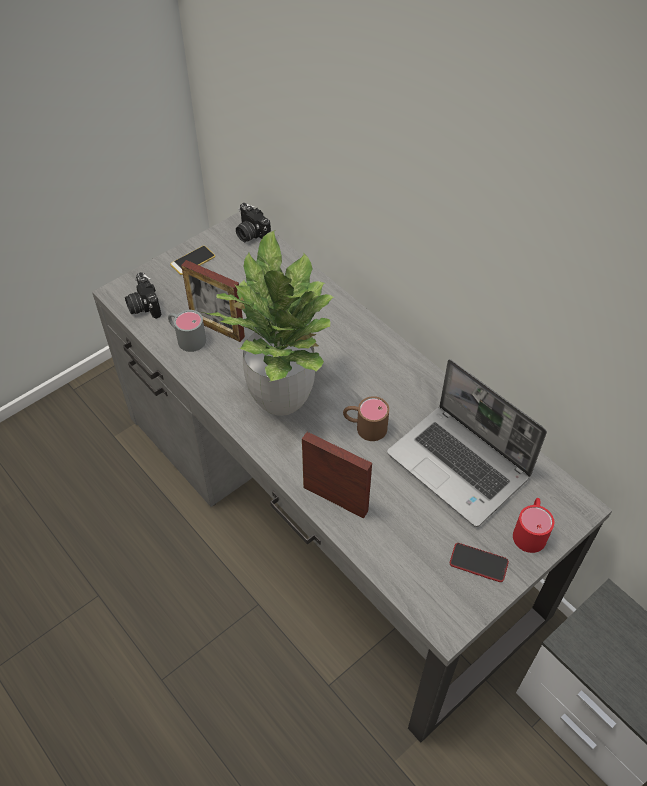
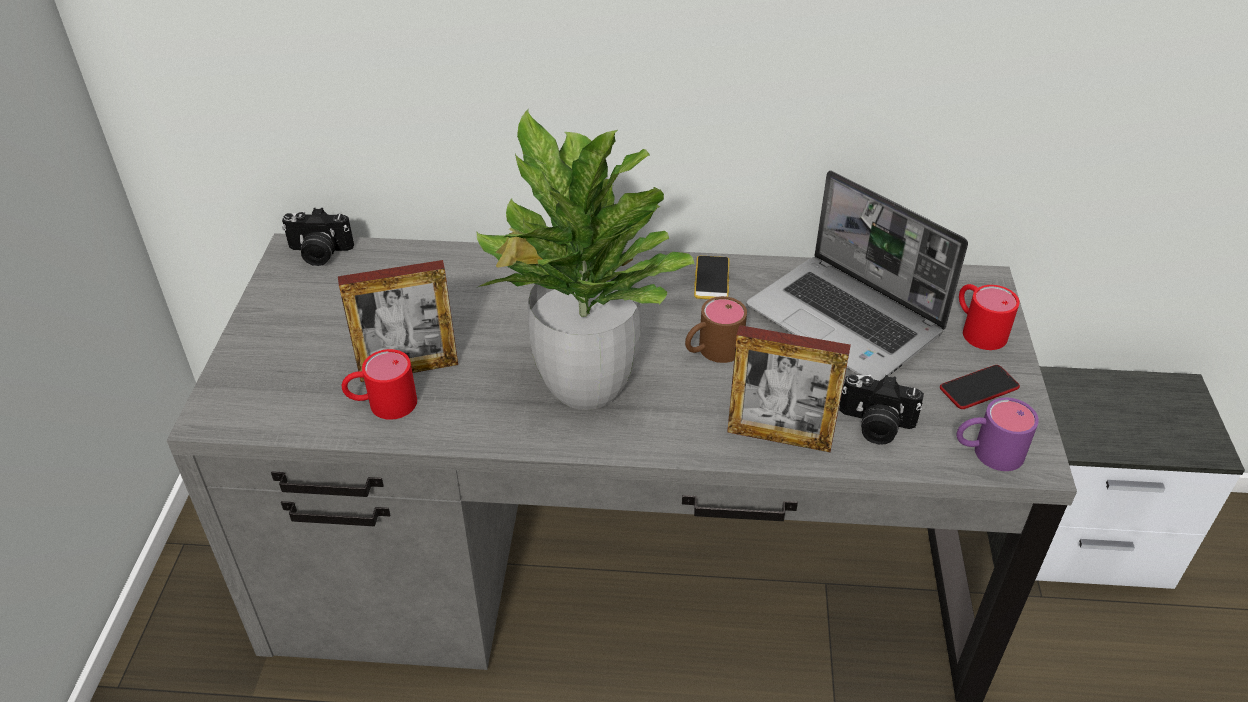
camera: 45 degrees left, 10 degrees down
camera [125,272,161,319] -> camera moved to [839,374,924,445]
grey mug [168,310,206,352] -> red mug [342,349,417,420]
phone [170,246,215,275] -> phone moved to [694,256,730,299]
picture frame [302,432,372,518] -> picture frame turned 150 degrees counterclockwise [727,325,851,452]
laptop [387,359,547,527] -> laptop turned 45 degrees clockwise [747,170,968,381]
none -> purple mug [956,398,1039,471]

